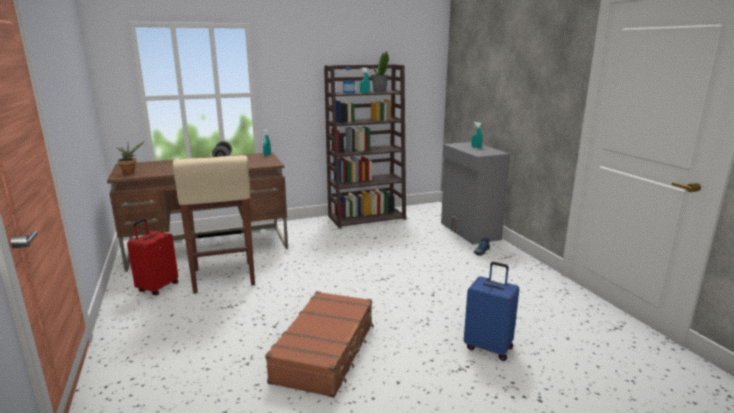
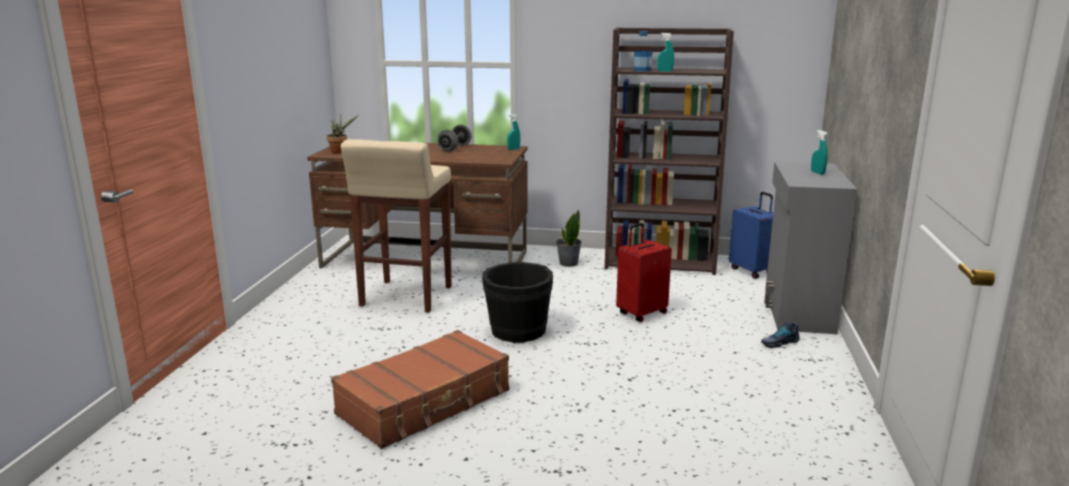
camera: 30 degrees right, 0 degrees up
red suitcase [127,219,179,295] -> red suitcase moved to [616,223,672,322]
potted plant [371,51,389,92] -> potted plant moved to [556,210,582,267]
blue suitcase [464,262,519,361] -> blue suitcase moved to [729,192,773,279]
none -> black bucket [482,262,553,343]

